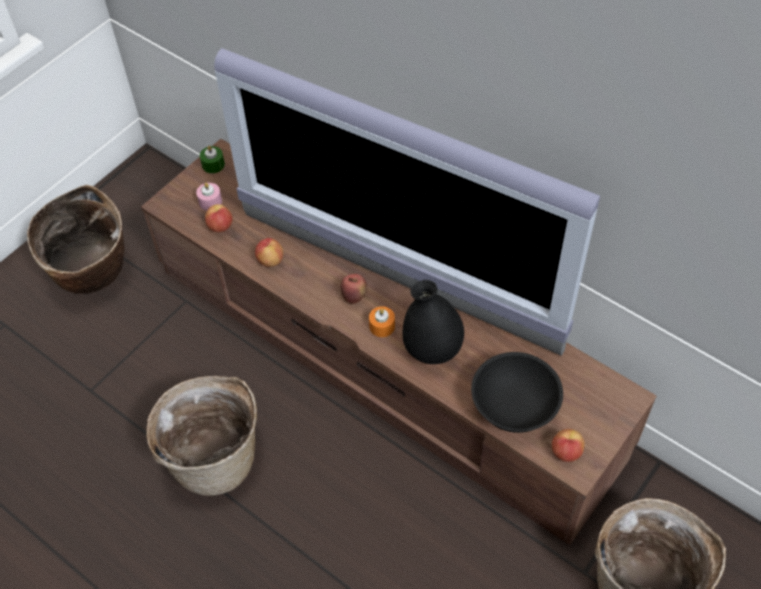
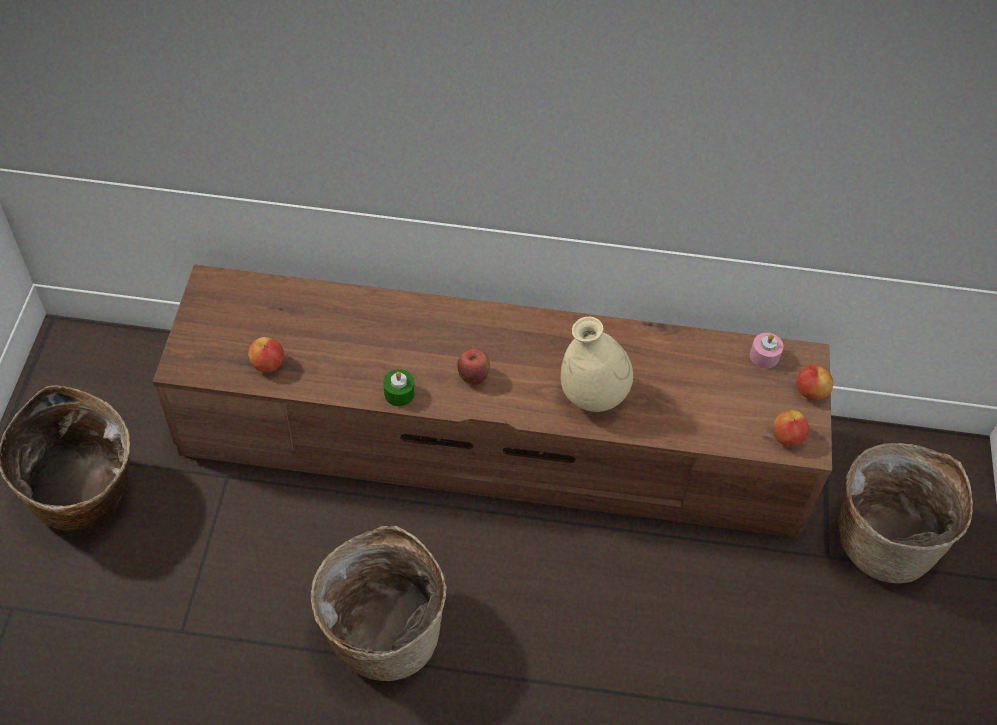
camera: 35 degrees left, 0 degrees up
pink candle [196,183,222,210] -> pink candle moved to [750,333,783,368]
green candle [200,146,225,173] -> green candle moved to [383,369,415,406]
television [214,48,600,356] -> none
apple [255,238,283,267] -> apple moved to [796,365,833,400]
orange candle [369,306,395,337] -> none
black vase [403,280,464,364] -> beige vase [561,317,633,412]
black bowl [471,352,563,433] -> none

